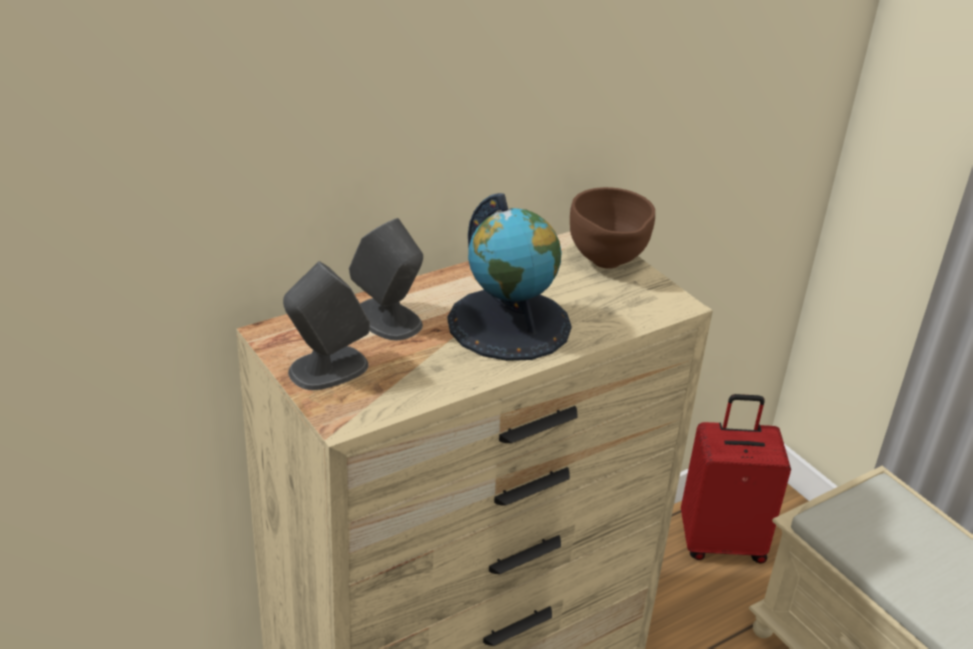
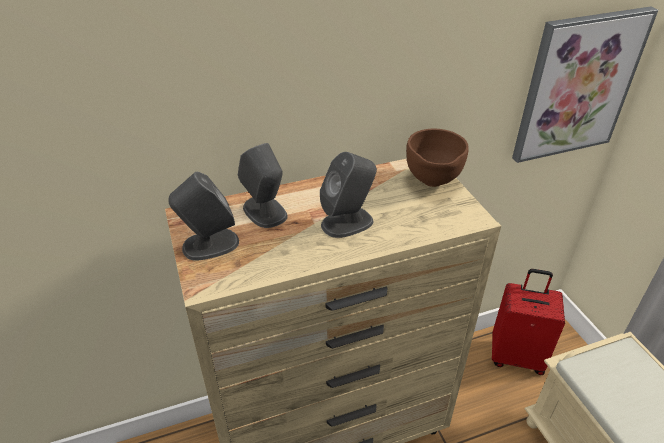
camera: 15 degrees right, 5 degrees up
globe [447,193,572,361] -> grey speaker [320,152,377,238]
none -> picture [512,6,658,163]

